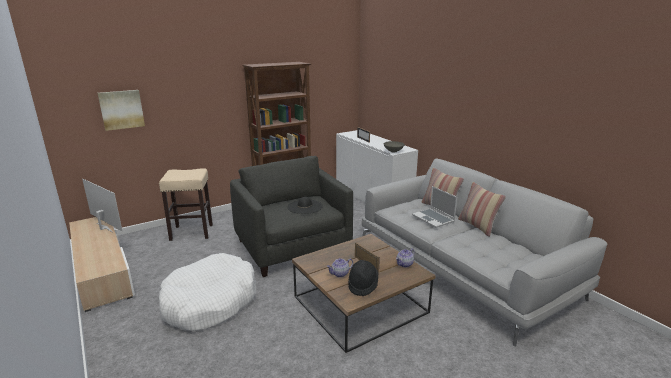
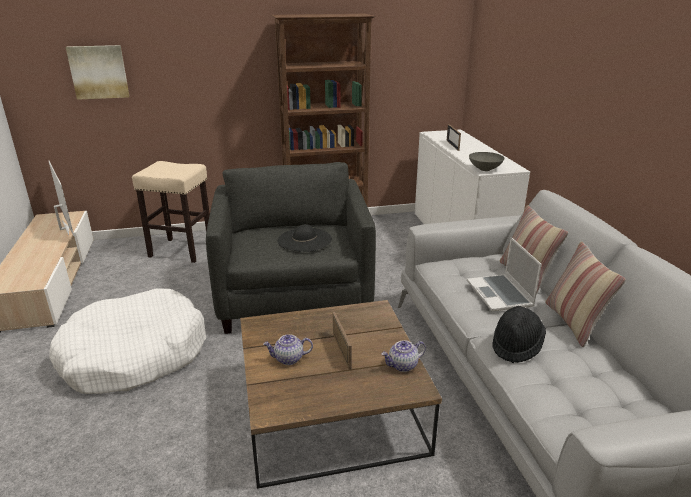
camera: 20 degrees right, 5 degrees up
black hat [348,260,378,296] -> black hat moved to [492,306,546,363]

